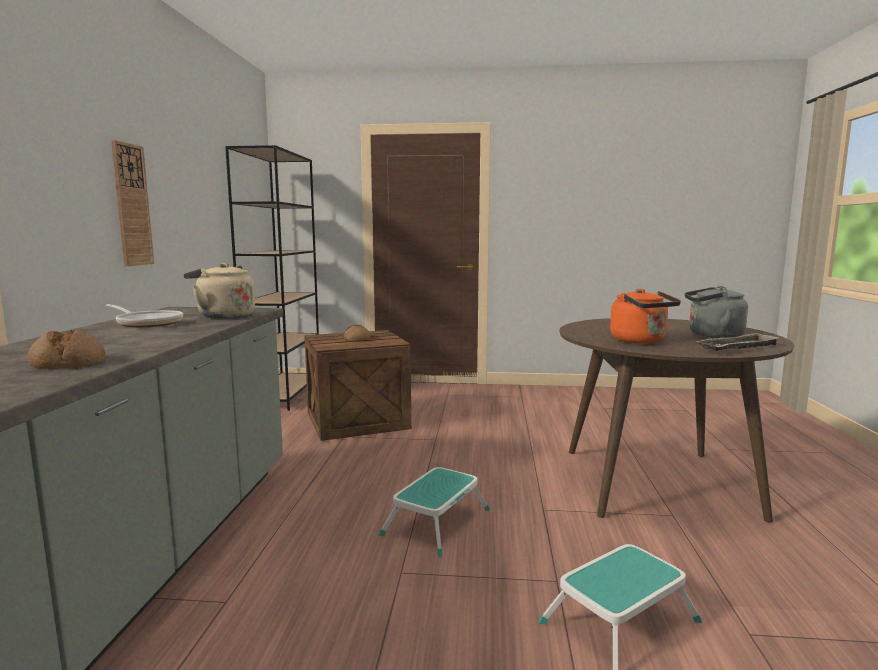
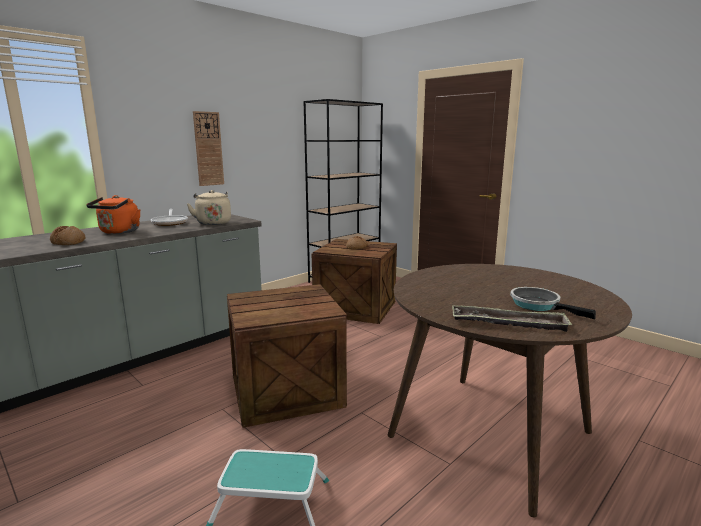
camera: 40 degrees right, 5 degrees up
turquoise step ladder [379,467,490,557] -> crate [227,284,347,428]
orange kettle [610,289,681,344] -> orange kettle moved to [86,195,140,234]
grey kettle [685,286,748,338] -> frying pan [510,287,596,320]

